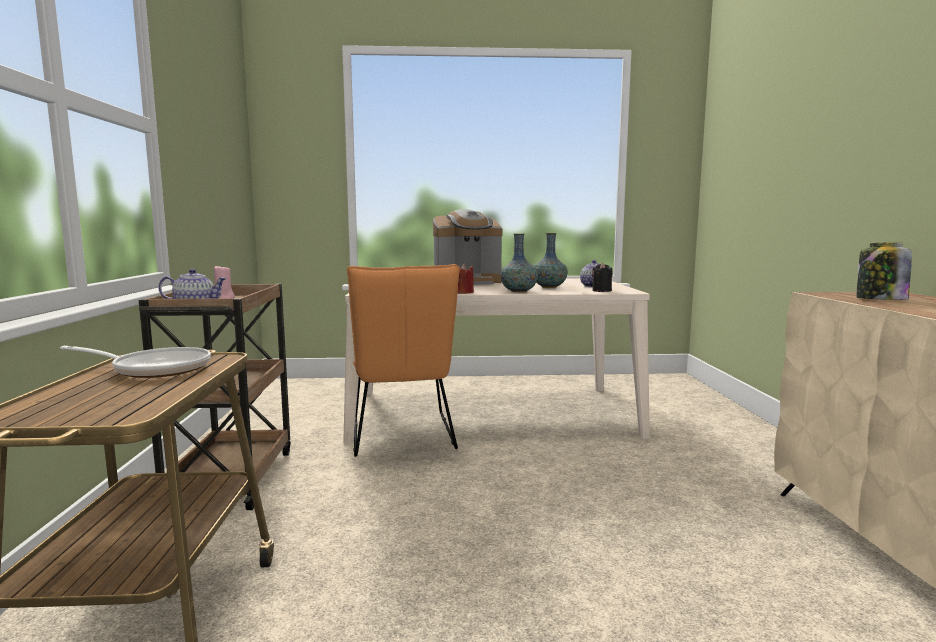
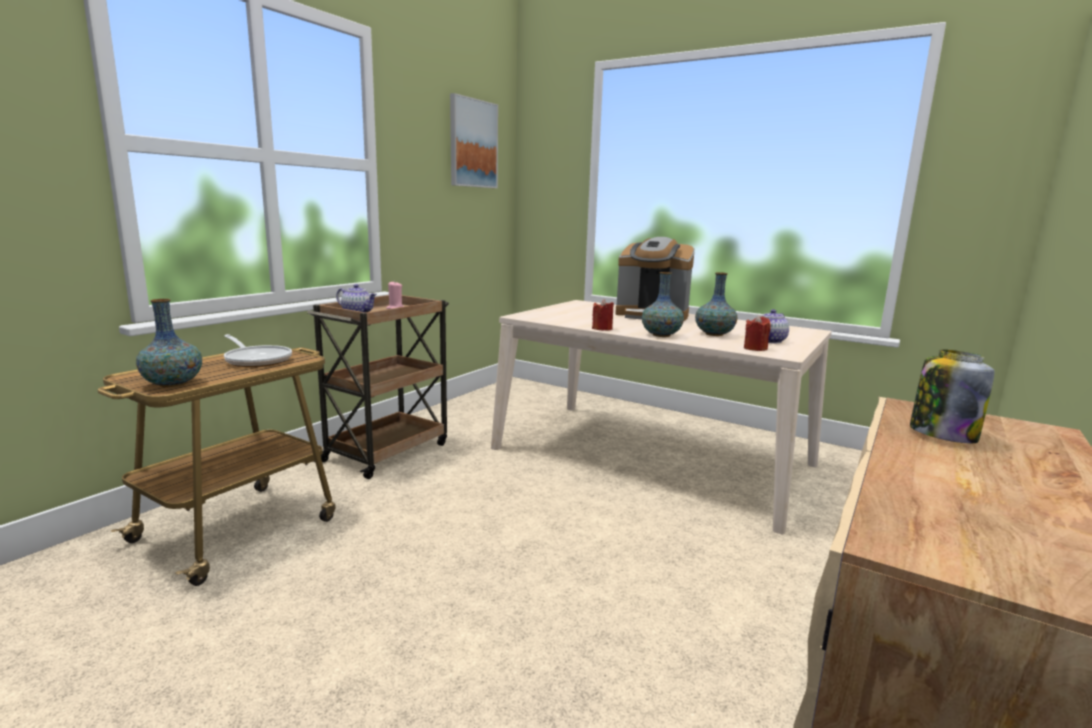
camera: 35 degrees right, 5 degrees up
orange chair [347,264,460,457] -> none
black candle [592,263,613,292] -> red candle [744,315,771,351]
none -> vase [136,299,202,387]
none -> picture [450,93,498,188]

